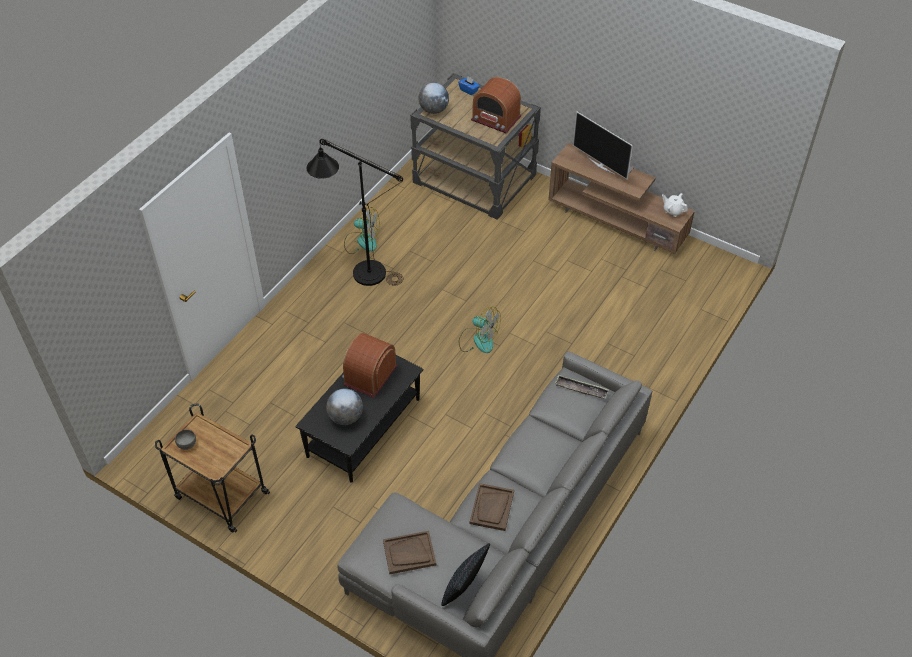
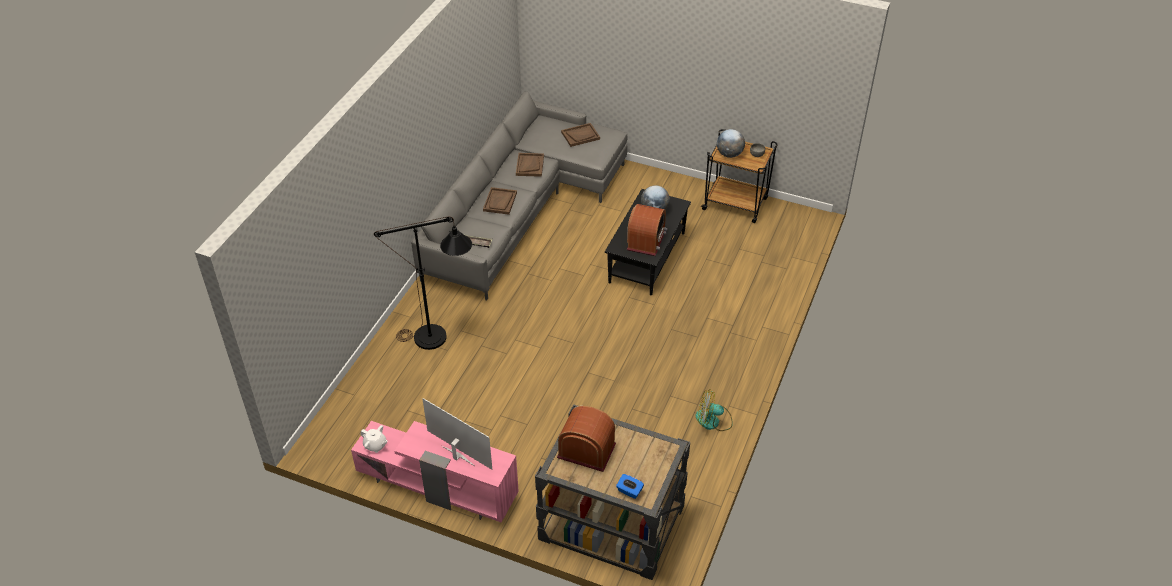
camera: 170 degrees right, 5 degrees down
black floor lamp [307,139,403,286] -> black floor lamp moved to [374,216,472,350]
globe [419,83,449,114] -> globe moved to [717,129,745,158]
black pillow [441,543,490,606] -> none
fan [459,307,501,353] -> none
brown tv stand [548,143,695,254] -> pink tv stand [351,421,519,522]
none -> brown tray [483,187,517,215]

